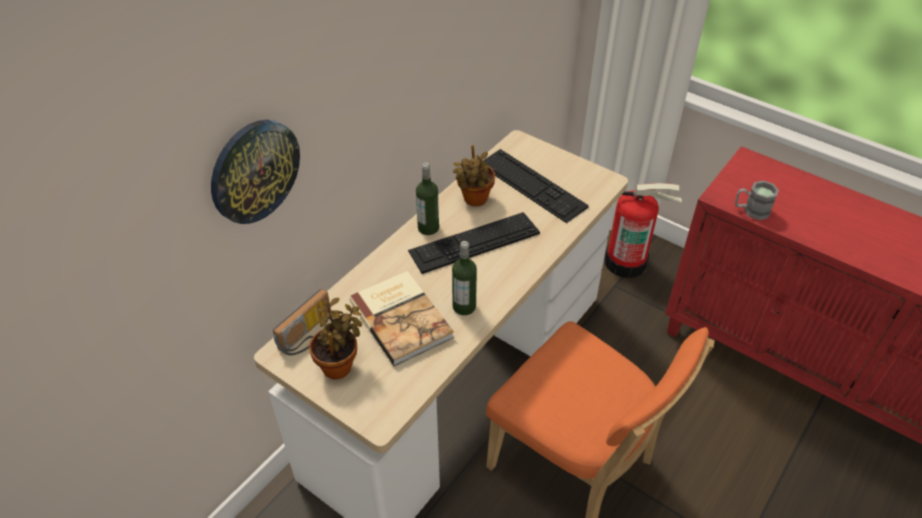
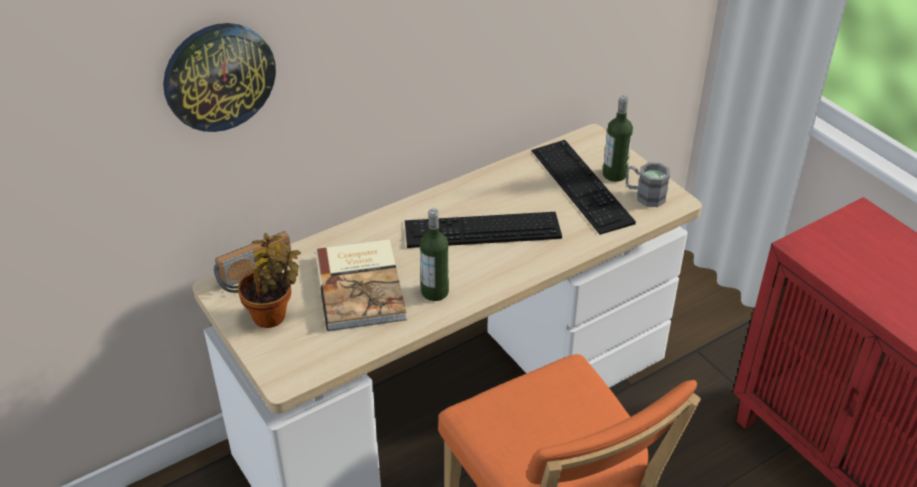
camera: 20 degrees right, 5 degrees down
bottle [416,163,439,235] -> bottle moved to [603,95,633,182]
potted plant [453,145,495,206] -> none
fire extinguisher [604,183,682,278] -> none
grey mug [735,181,779,220] -> grey mug moved to [626,162,670,207]

